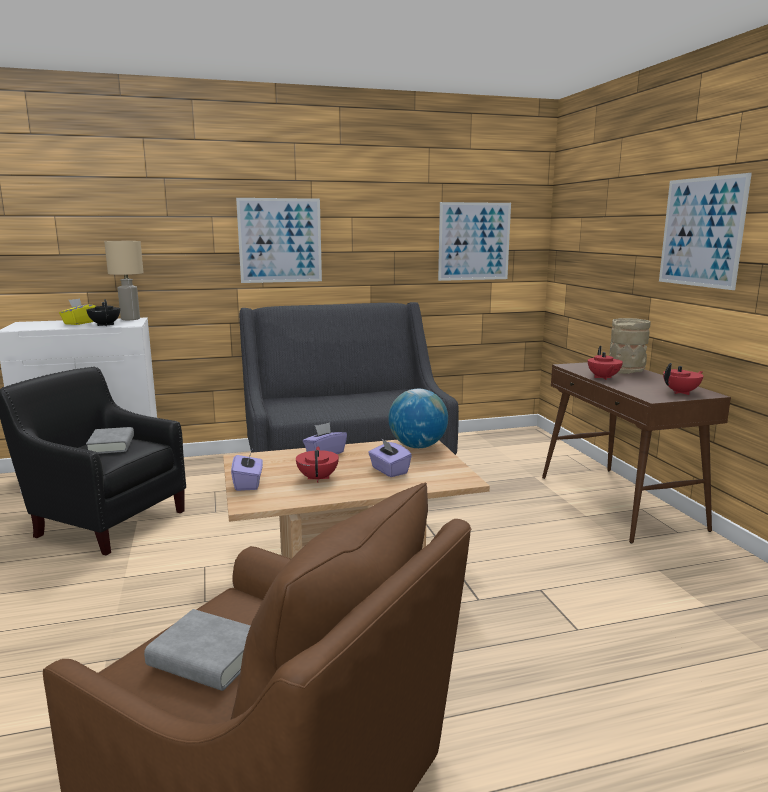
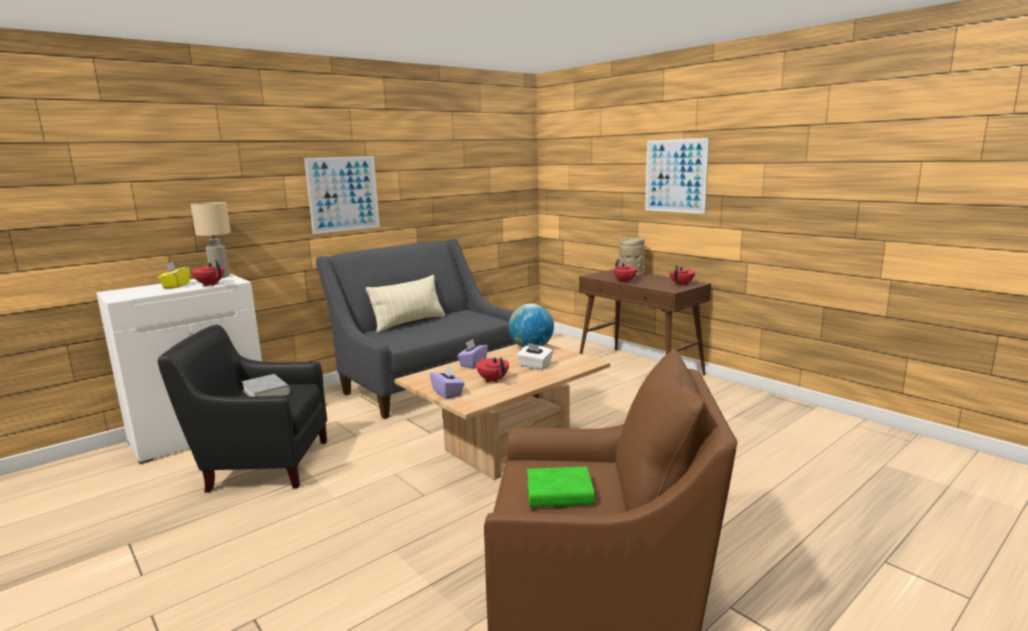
camera: 25 degrees left, 0 degrees up
black teapot [86,299,120,326] -> red teapot [191,260,225,286]
grey book [144,609,250,691] -> green book [527,467,595,507]
purple tissue box [368,438,412,477] -> white tissue box [517,343,553,370]
picture [438,202,511,281] -> none
none -> beige pillow [366,275,445,333]

